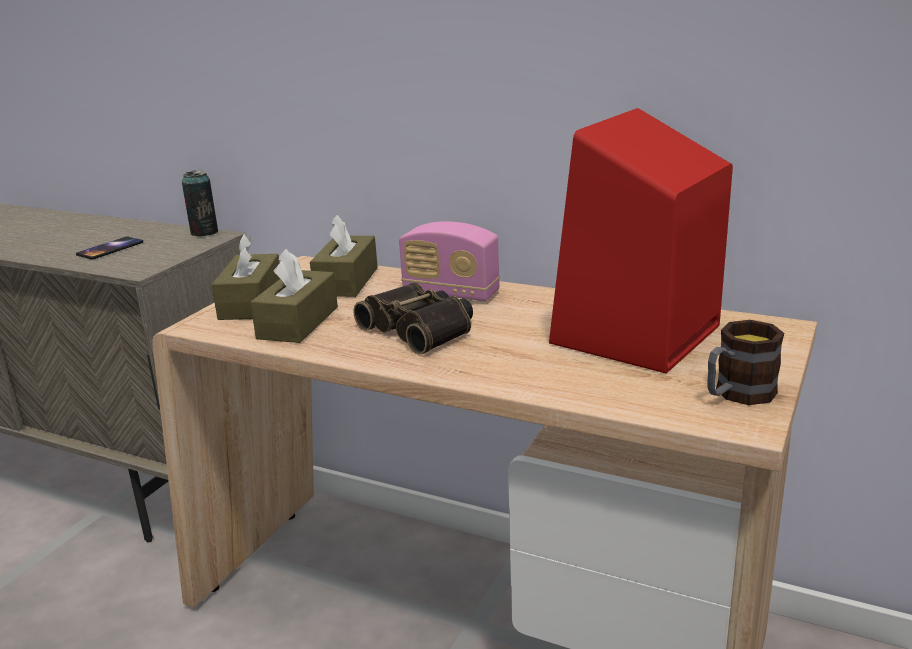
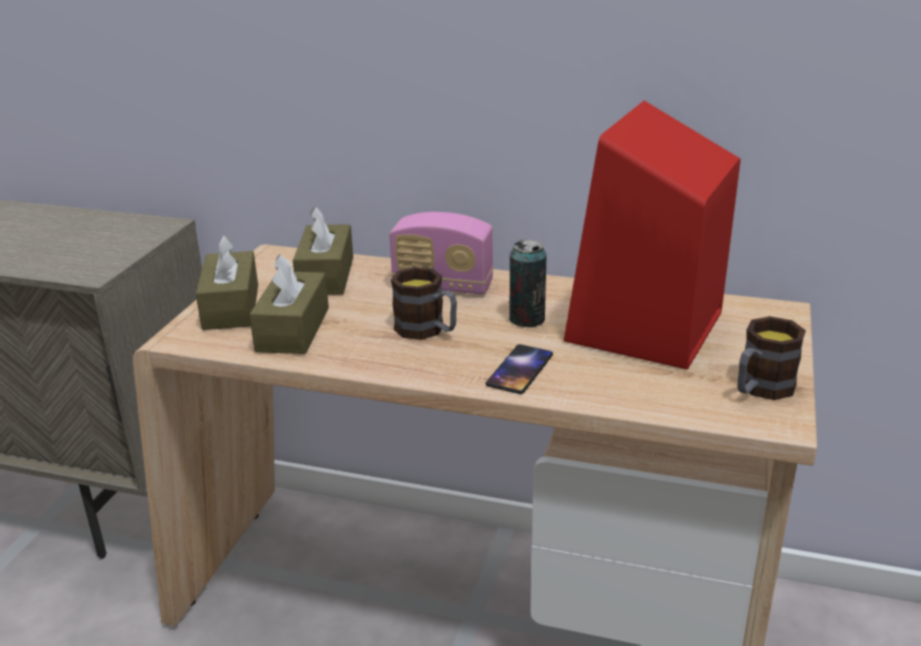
camera: 10 degrees left, 5 degrees up
phone [76,237,143,260] -> phone moved to [486,344,553,394]
can [182,170,218,237] -> can moved to [509,239,546,328]
binoculars [353,282,473,355] -> mug [391,267,457,340]

